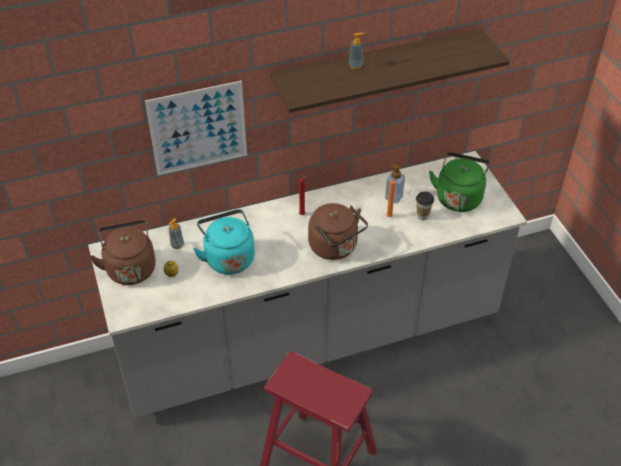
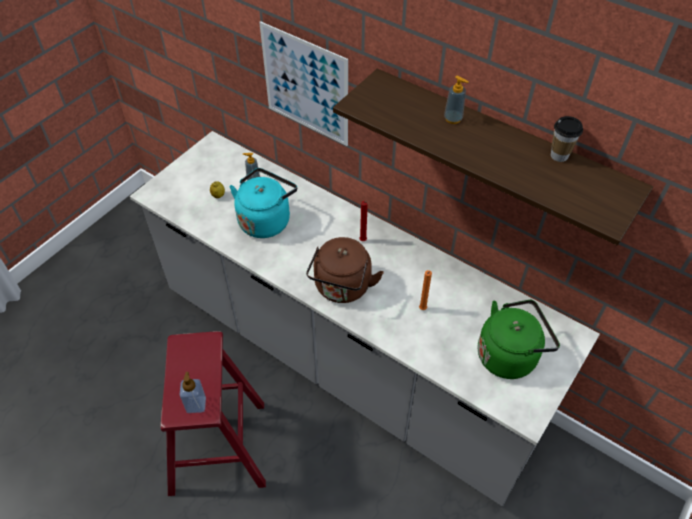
camera: 55 degrees right, 5 degrees up
brown kettle [90,220,156,285] -> none
soap dispenser [385,165,405,204] -> soap dispenser moved to [179,372,206,413]
cup [416,192,434,220] -> cup moved to [551,116,583,162]

